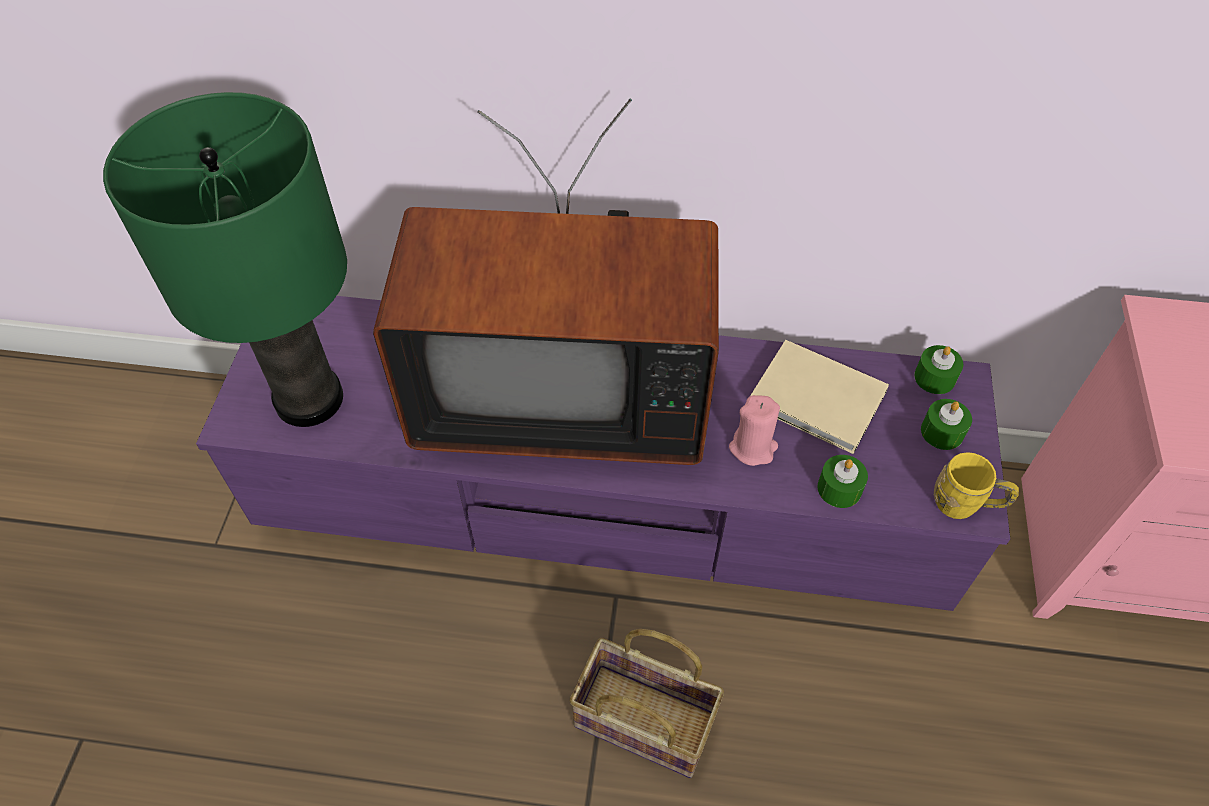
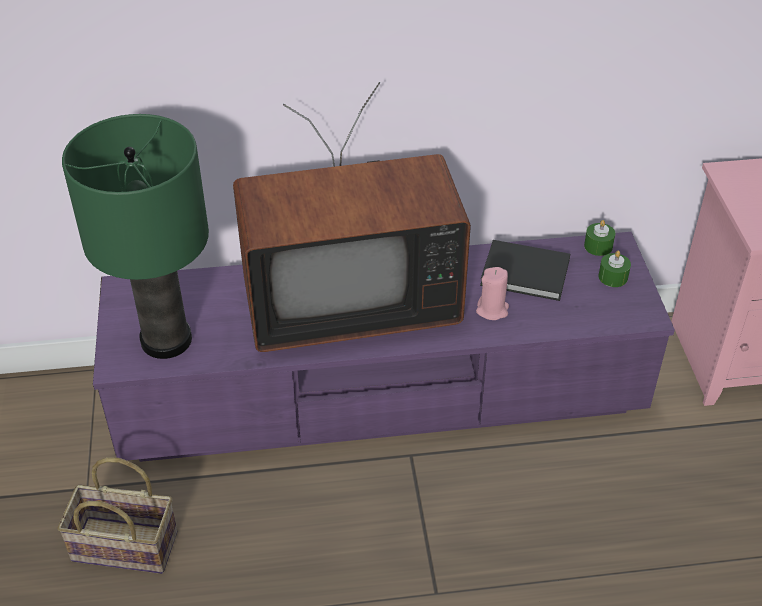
camera: 15 degrees left, 10 degrees down
basket [570,629,724,778] -> basket moved to [57,457,178,574]
beige book [750,340,889,454] -> black book [480,240,570,301]
green candle [817,455,868,508] -> none
yellow mug [933,452,1019,519] -> none

